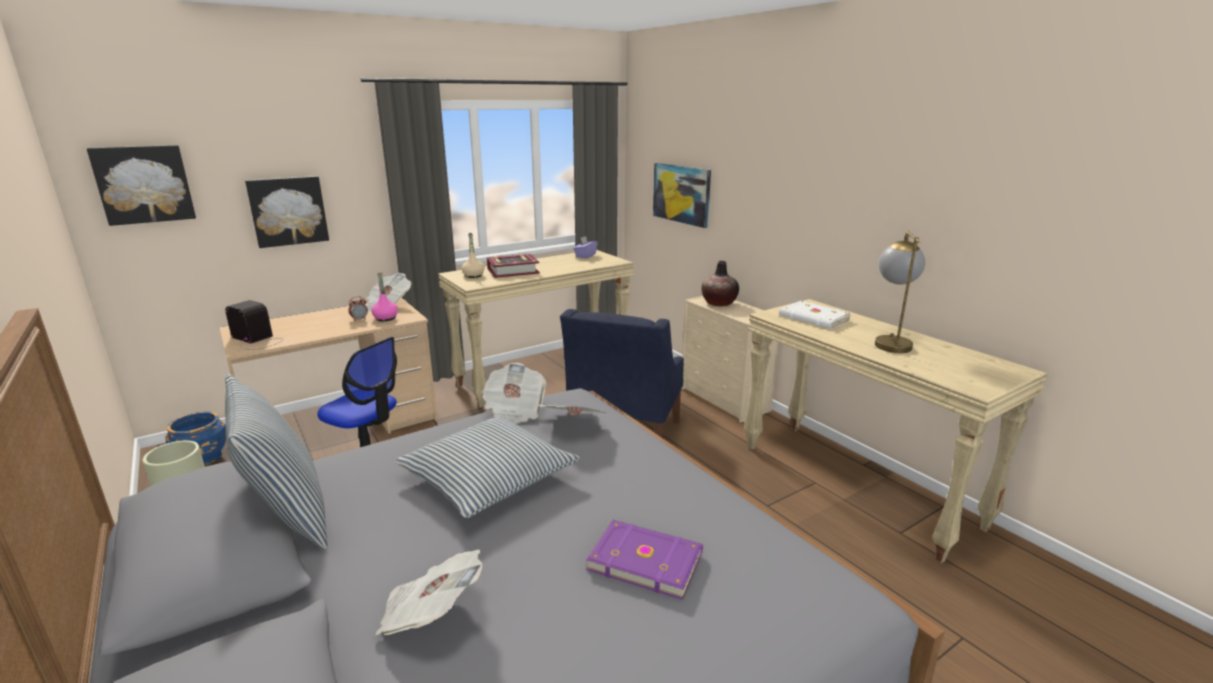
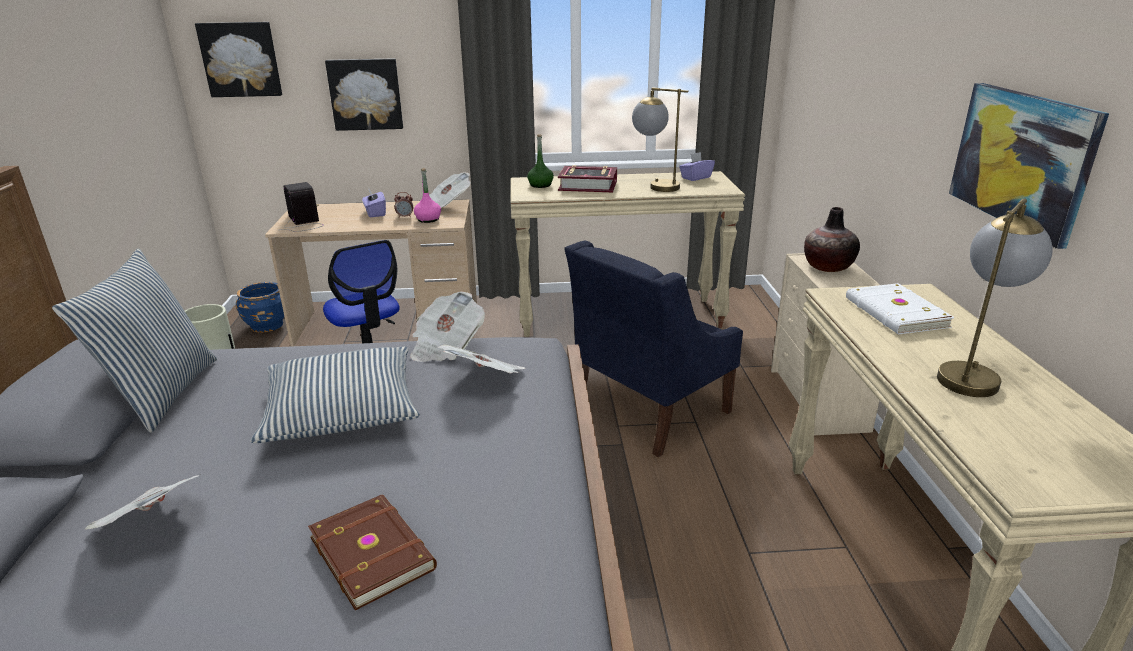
camera: 30 degrees right, 5 degrees up
beige bottle [462,233,485,278] -> green bottle [527,134,554,188]
purple book [586,520,703,600] -> brown book [308,494,437,610]
picture [653,163,711,228] -> picture moved to [949,83,1109,249]
none -> purple tissue box [362,189,386,218]
none -> table lamp [632,87,688,192]

